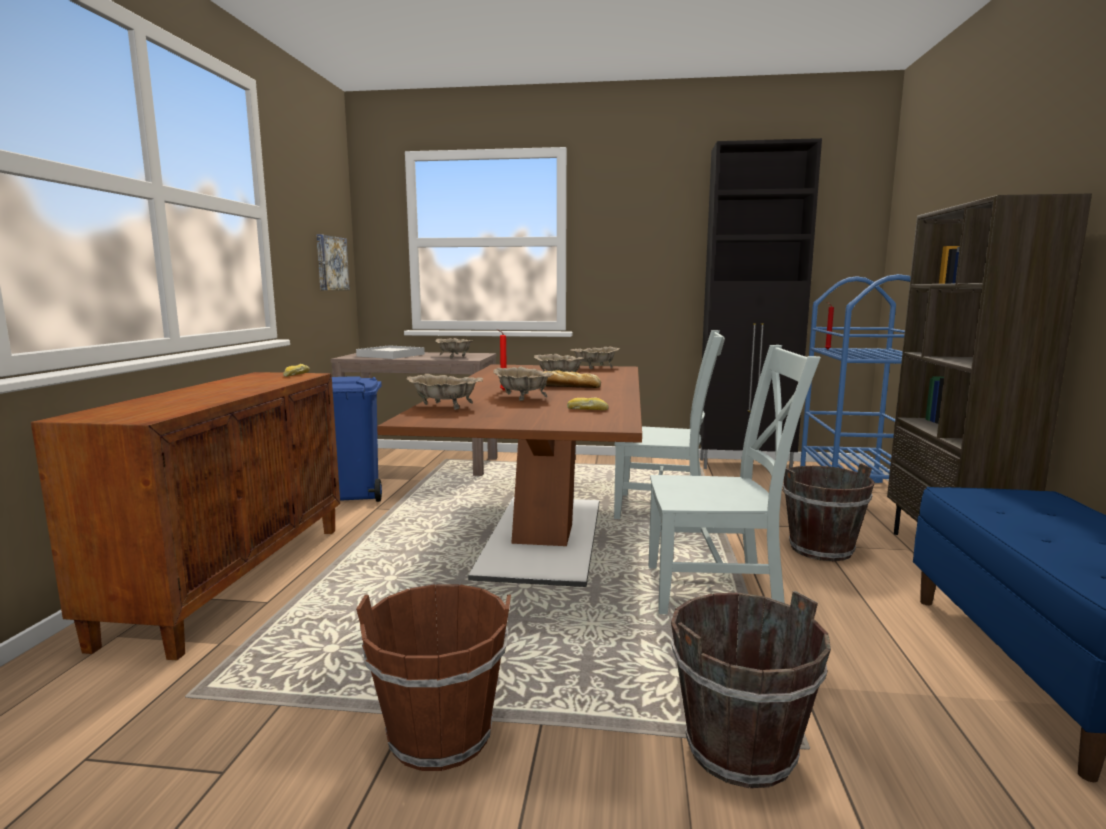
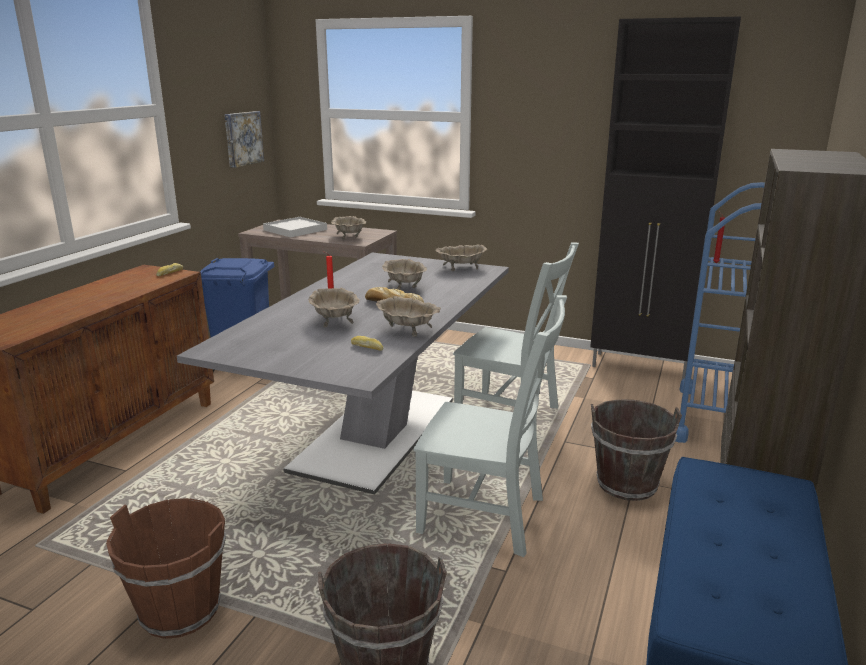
camera: 15 degrees right, 10 degrees up
brown dining table [377,365,642,587] -> grey dining table [177,253,509,494]
beige bowl [407,374,483,410] -> beige bowl moved to [376,296,441,337]

